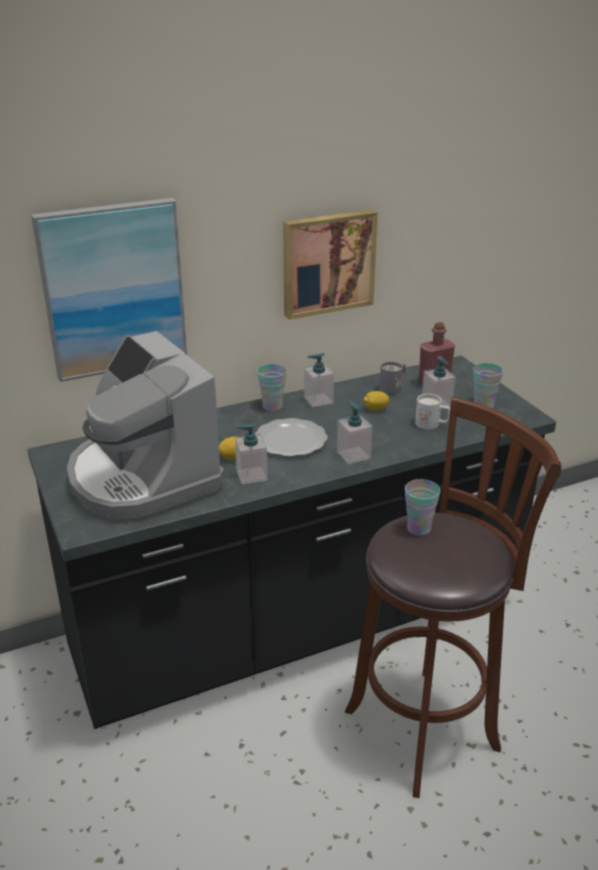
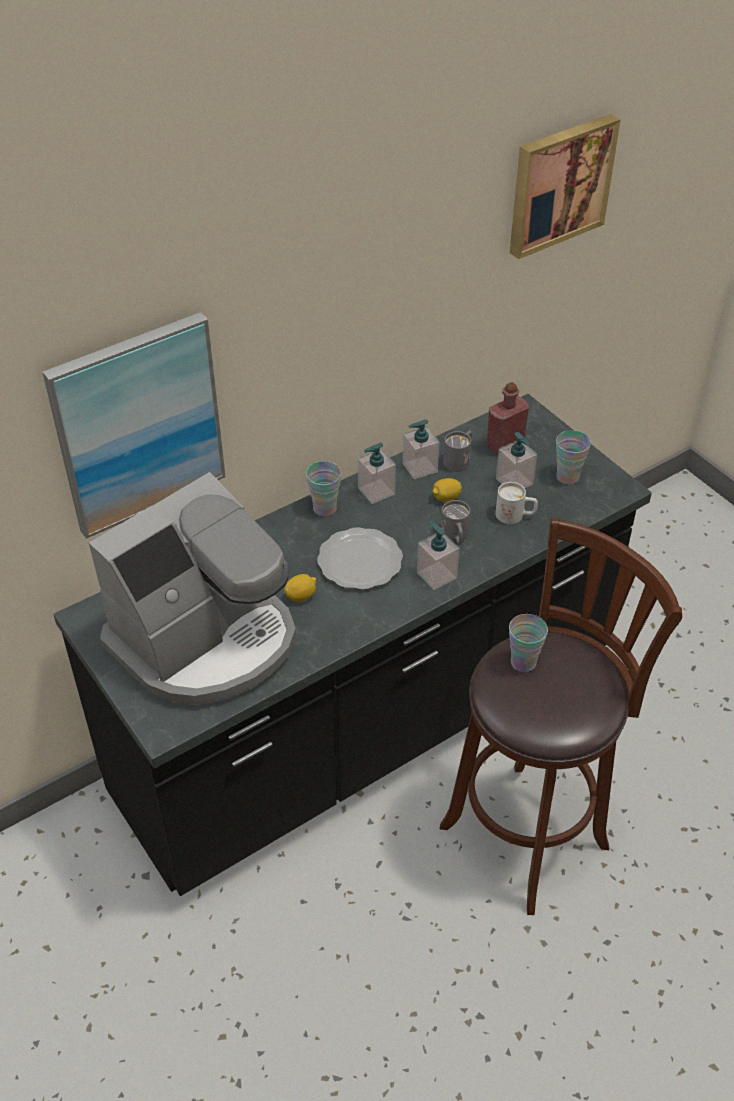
camera: 10 degrees left, 15 degrees up
coffee machine [67,331,224,520] -> coffee machine turned 90 degrees counterclockwise [89,472,296,706]
soap dispenser [235,423,268,484] -> soap dispenser moved to [403,419,440,479]
picture [283,209,378,320] -> picture moved to [510,114,621,259]
none -> grey mug [441,500,470,545]

